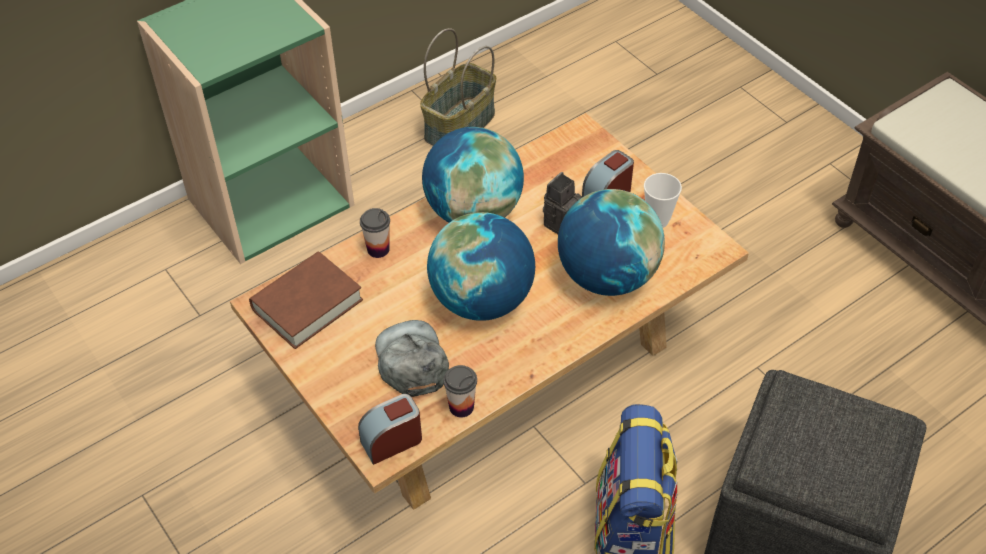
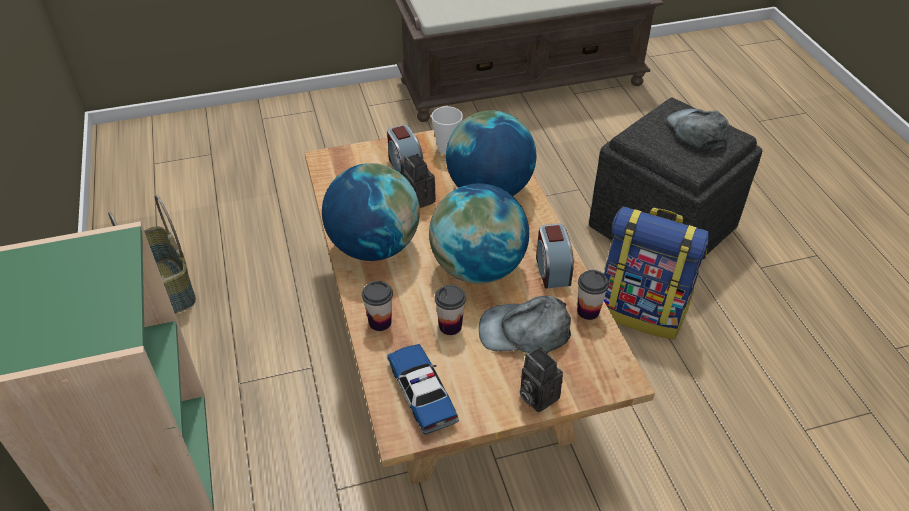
camera: 70 degrees left, 5 degrees down
brown book [249,252,363,349] -> toy car [387,344,459,435]
alarm clock [358,394,422,465] -> alarm clock moved to [536,223,574,289]
none -> cup [435,285,466,335]
none -> camera [520,347,563,412]
none -> grey cap [666,109,730,150]

